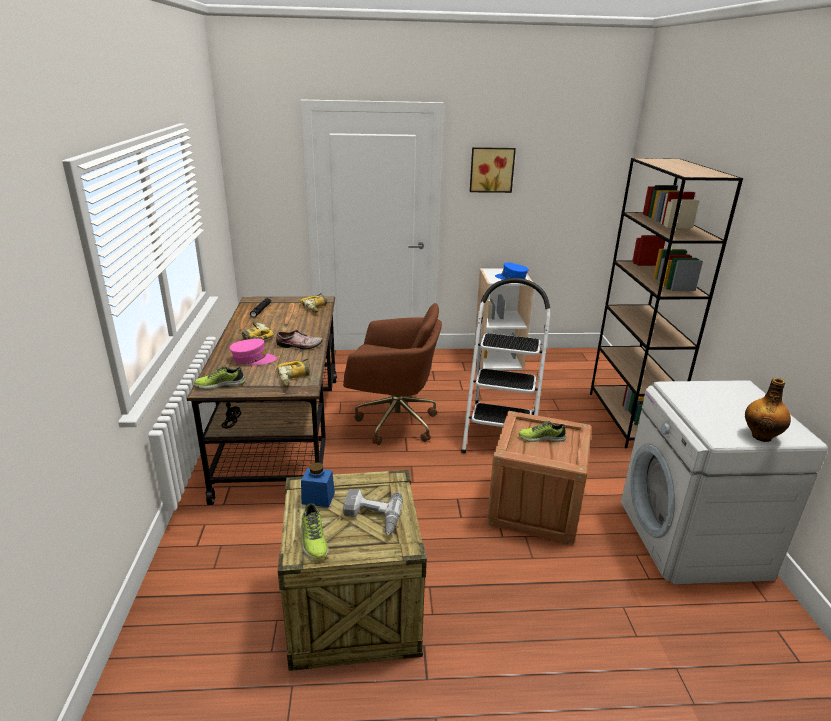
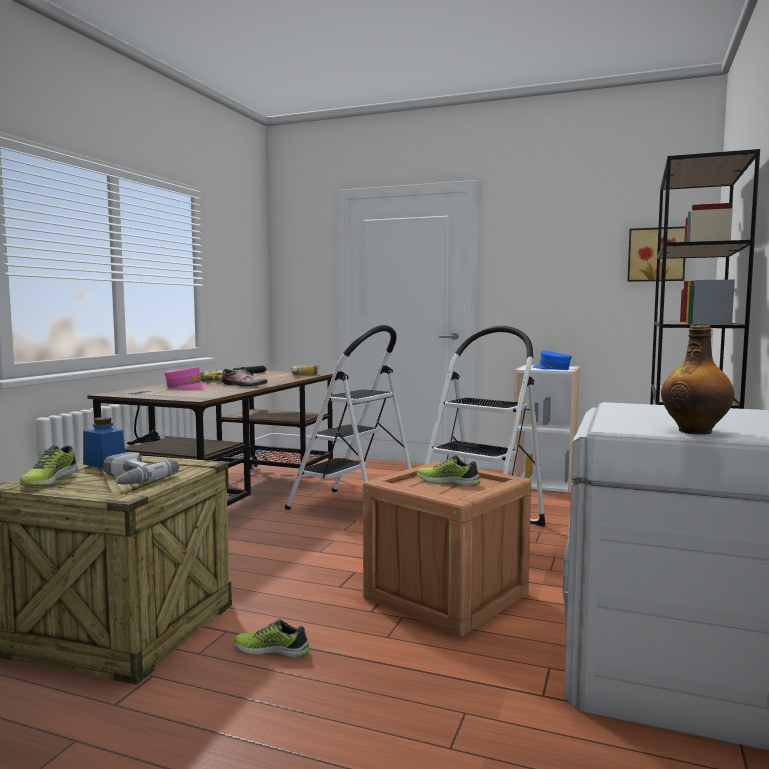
camera: 25 degrees right, 20 degrees down
shoe [194,366,246,389] -> shoe moved to [234,619,310,658]
power drill [277,358,311,387] -> none
brown office chair [343,303,442,445] -> step ladder [285,325,411,510]
picture [470,147,516,193] -> picture moved to [627,226,685,282]

